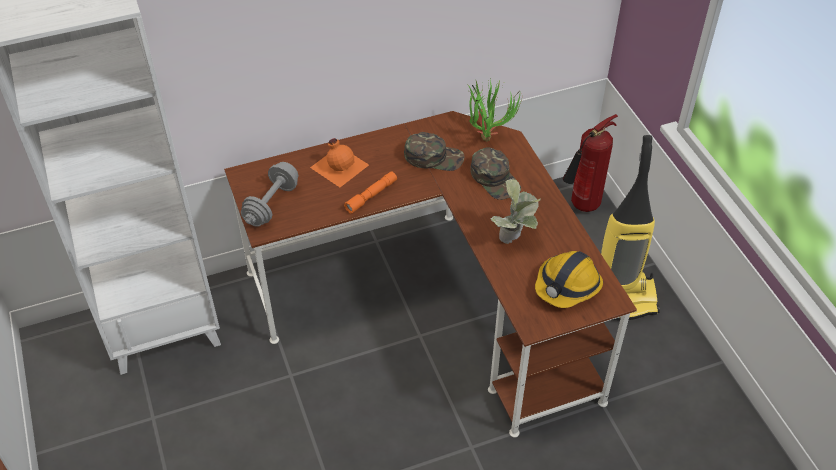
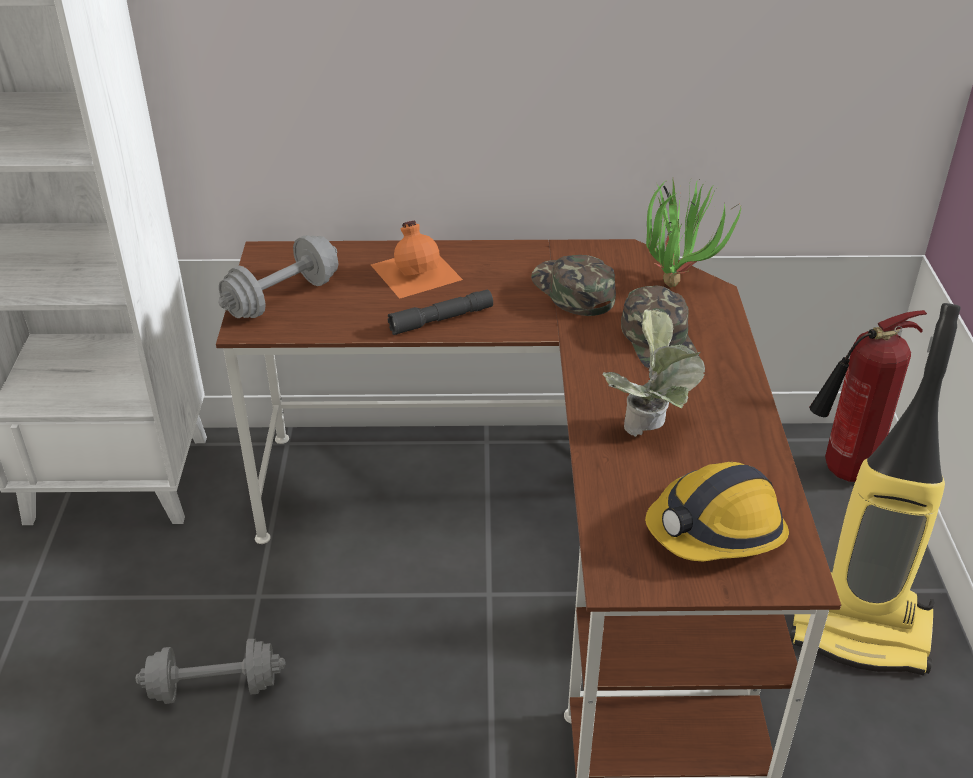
camera: 20 degrees right, 10 degrees down
orange flashlight [344,171,397,214] -> grey flashlight [388,290,493,335]
green cap [404,132,464,171] -> green cap turned 150 degrees counterclockwise [531,255,616,316]
none -> grey dumbbell [135,639,286,704]

